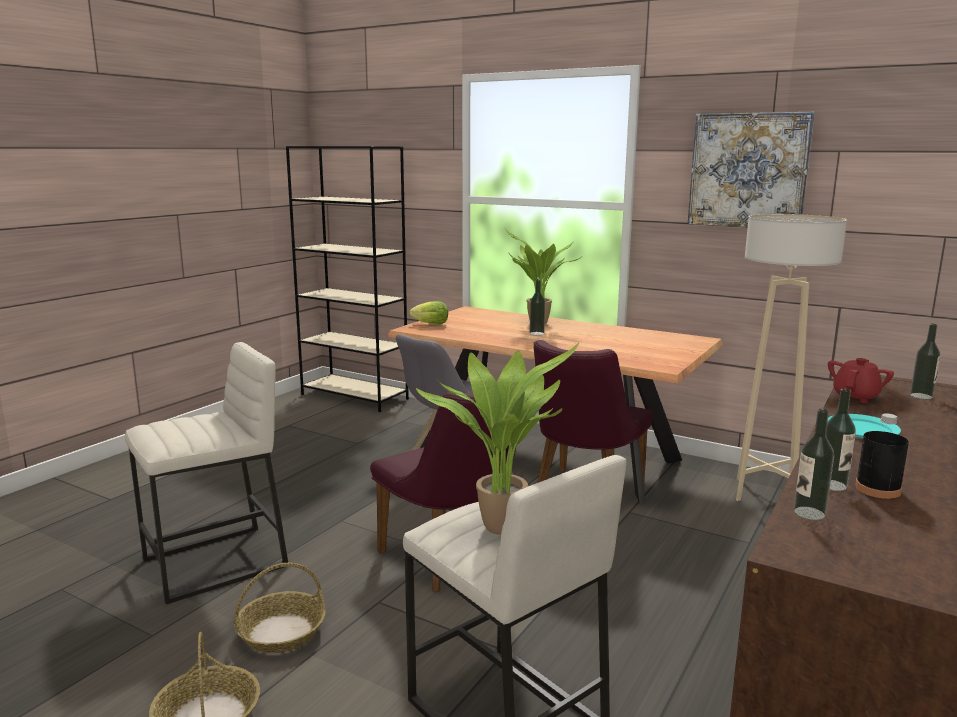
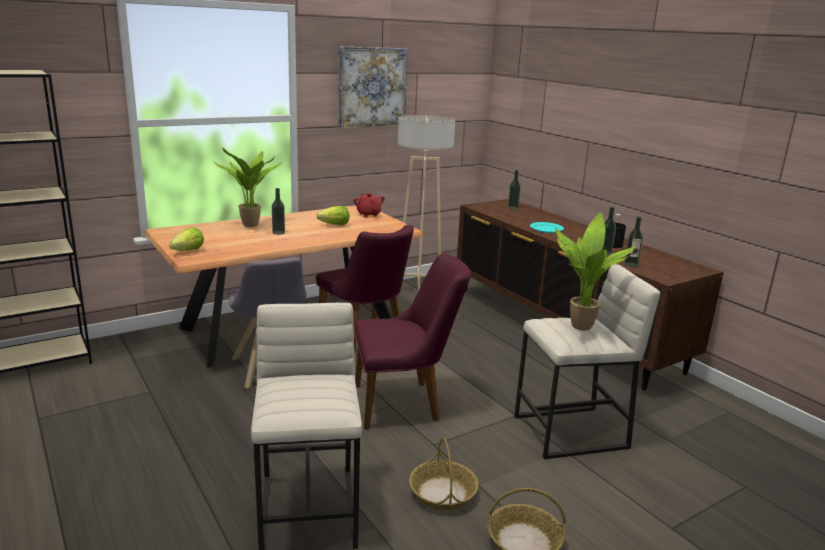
camera: 65 degrees left, 5 degrees up
red teapot [828,358,894,403] -> red teapot moved to [353,193,385,217]
none -> lettuce [317,206,349,225]

